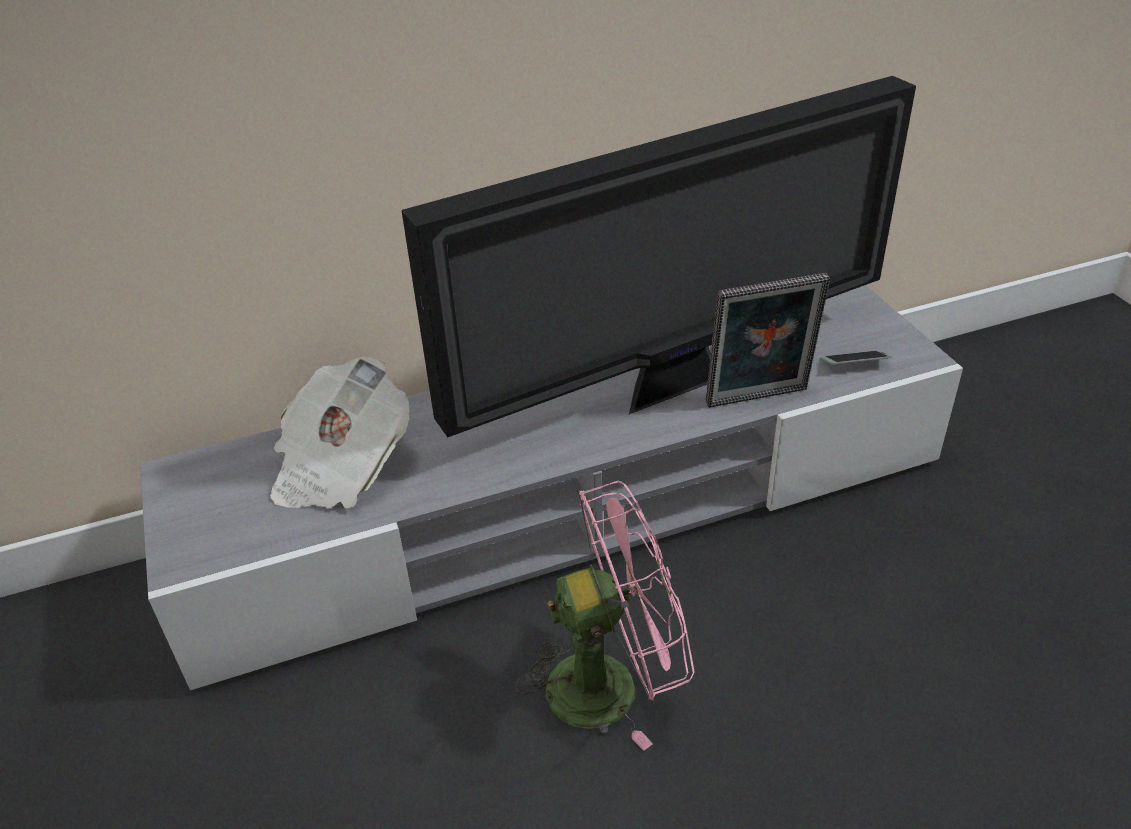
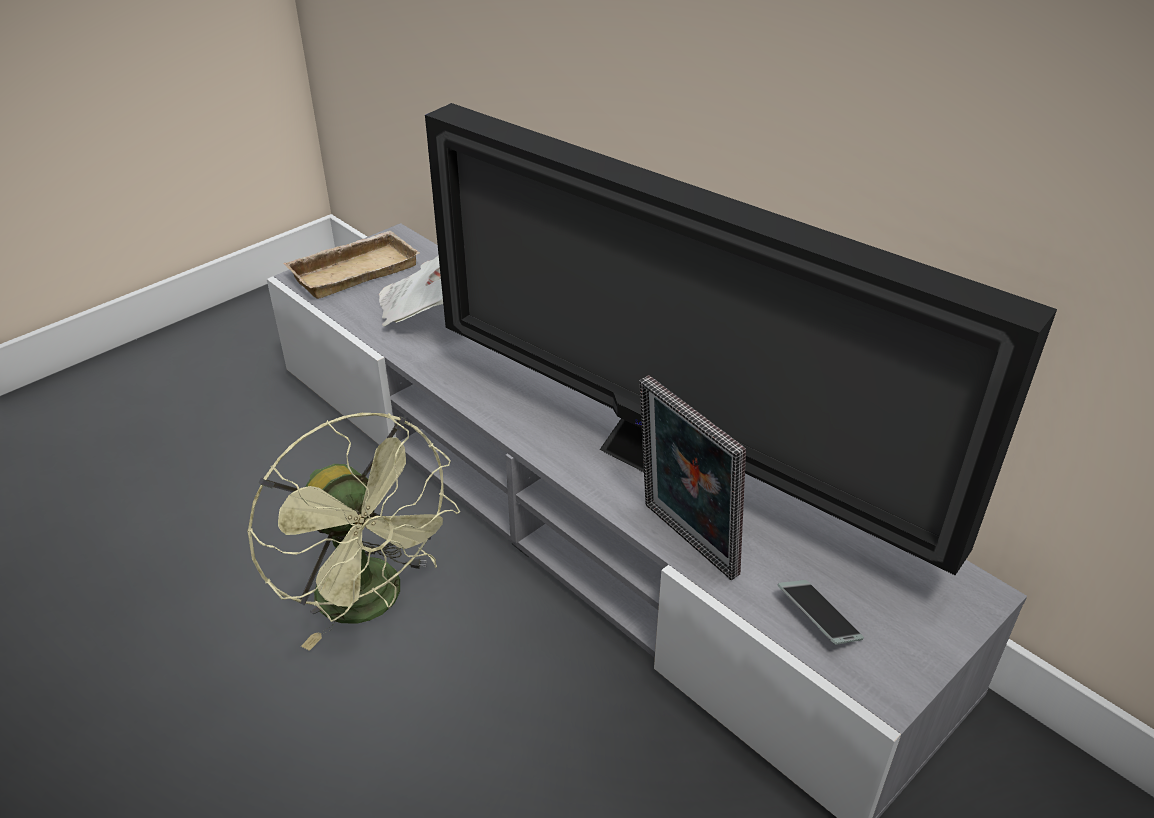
camera: 65 degrees right, 0 degrees up
pink fan [516,481,695,751] -> green fan [247,413,460,651]
none -> beige tray [283,231,420,299]

